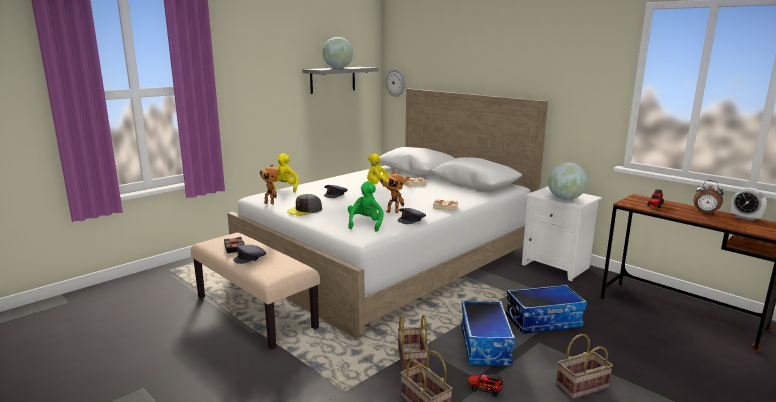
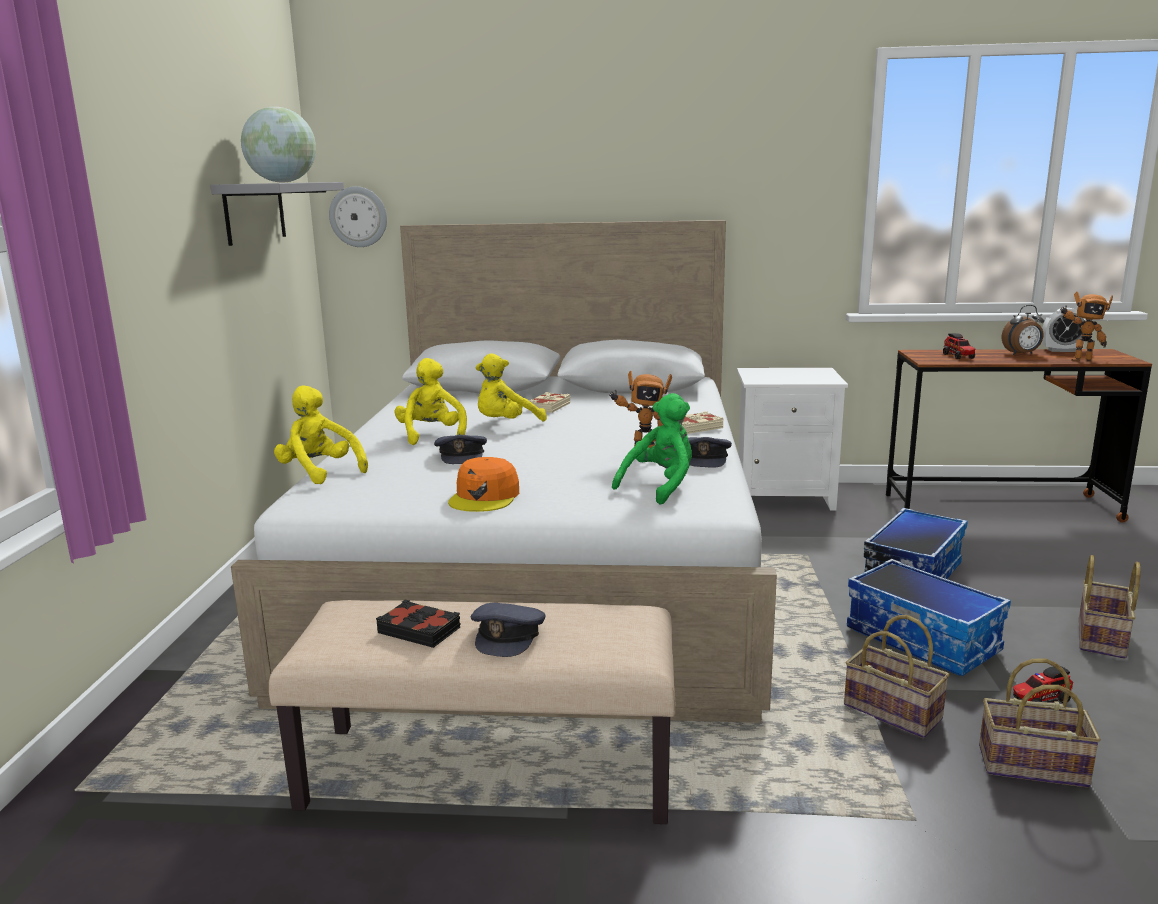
camera: 40 degrees left, 0 degrees up
toy robot [259,164,281,204] -> toy robot moved to [1060,292,1113,362]
grey cap [287,194,322,215] -> orange cap [448,457,519,512]
green plush toy [348,181,384,232] -> green plush toy turned 75 degrees clockwise [612,393,692,505]
globe [548,162,587,200] -> none
none -> yellow plush toy [394,358,467,445]

